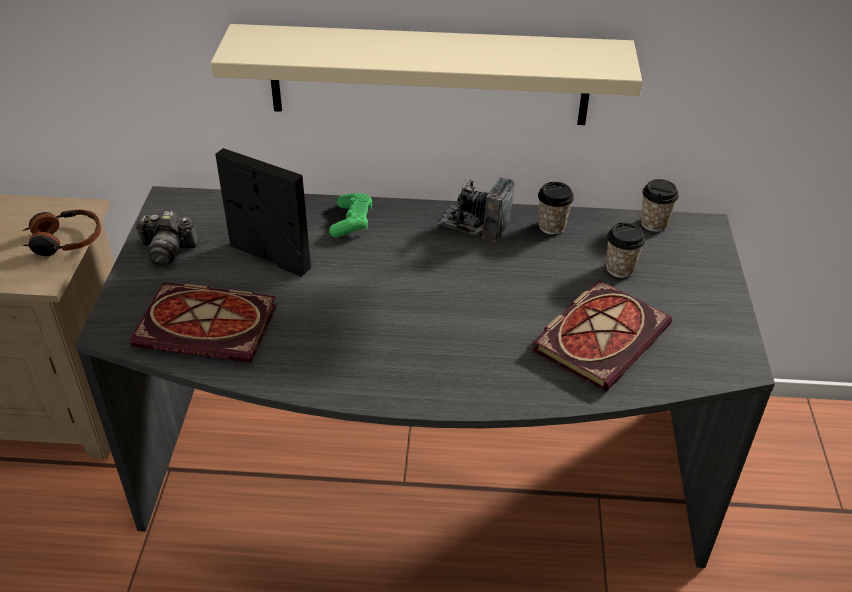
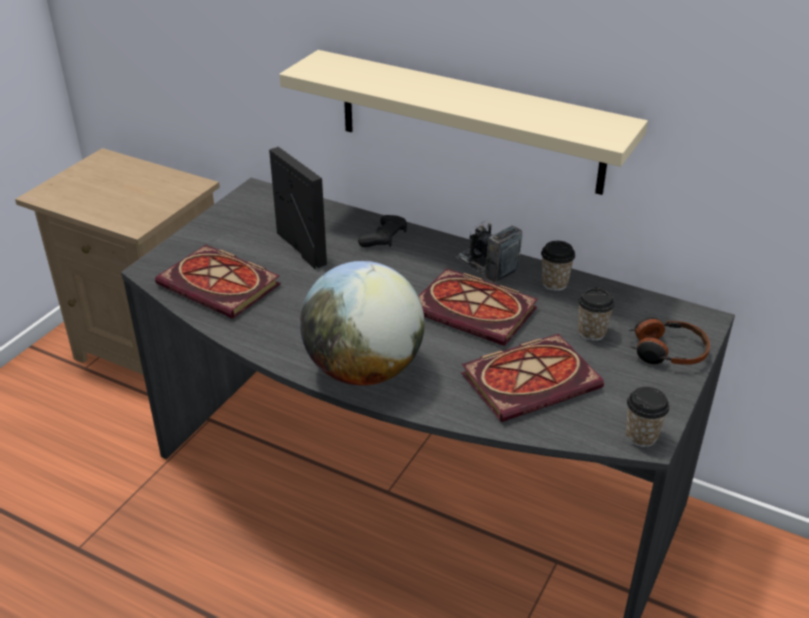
camera: 25 degrees right, 5 degrees down
headphones [22,209,101,256] -> headphones moved to [628,317,710,365]
camera [135,211,198,266] -> none
green game controller [329,193,372,238] -> black game controller [358,215,407,247]
cup [641,179,679,232] -> cup moved to [626,387,669,447]
none -> globe [300,261,425,385]
none -> book [419,268,538,346]

